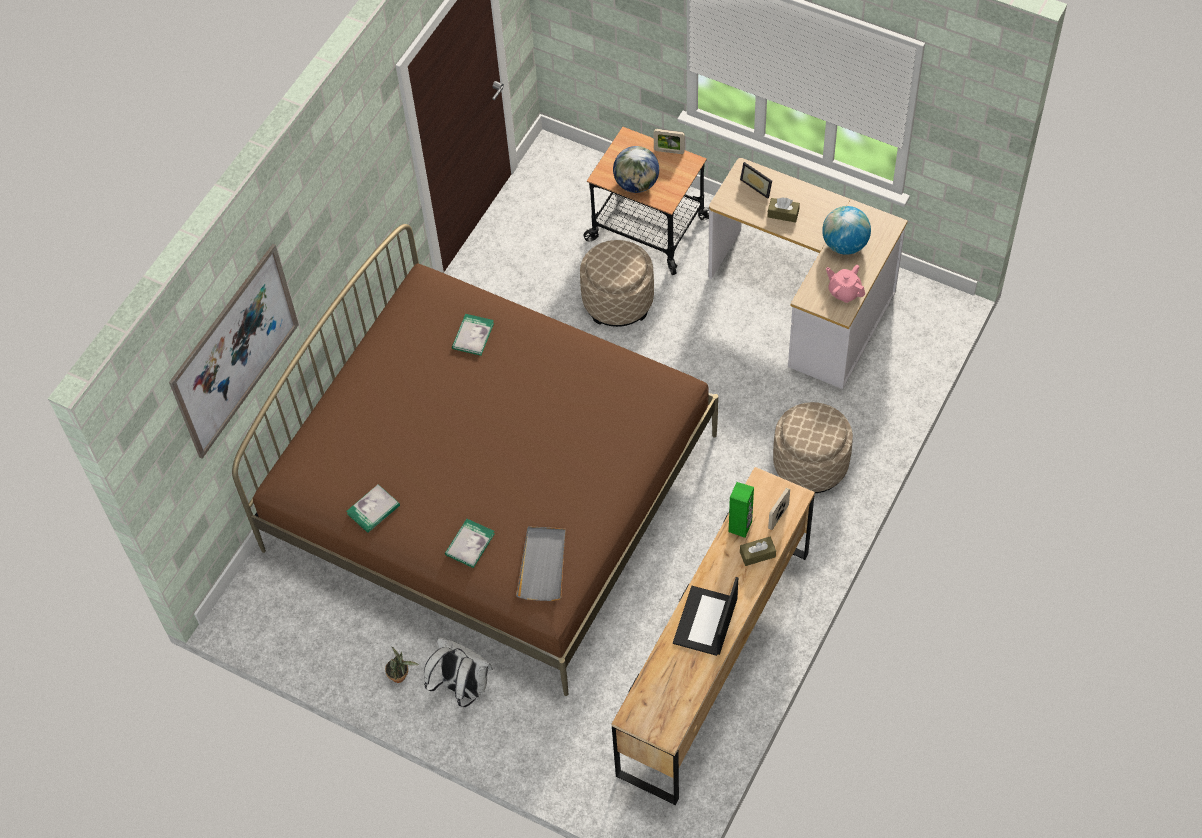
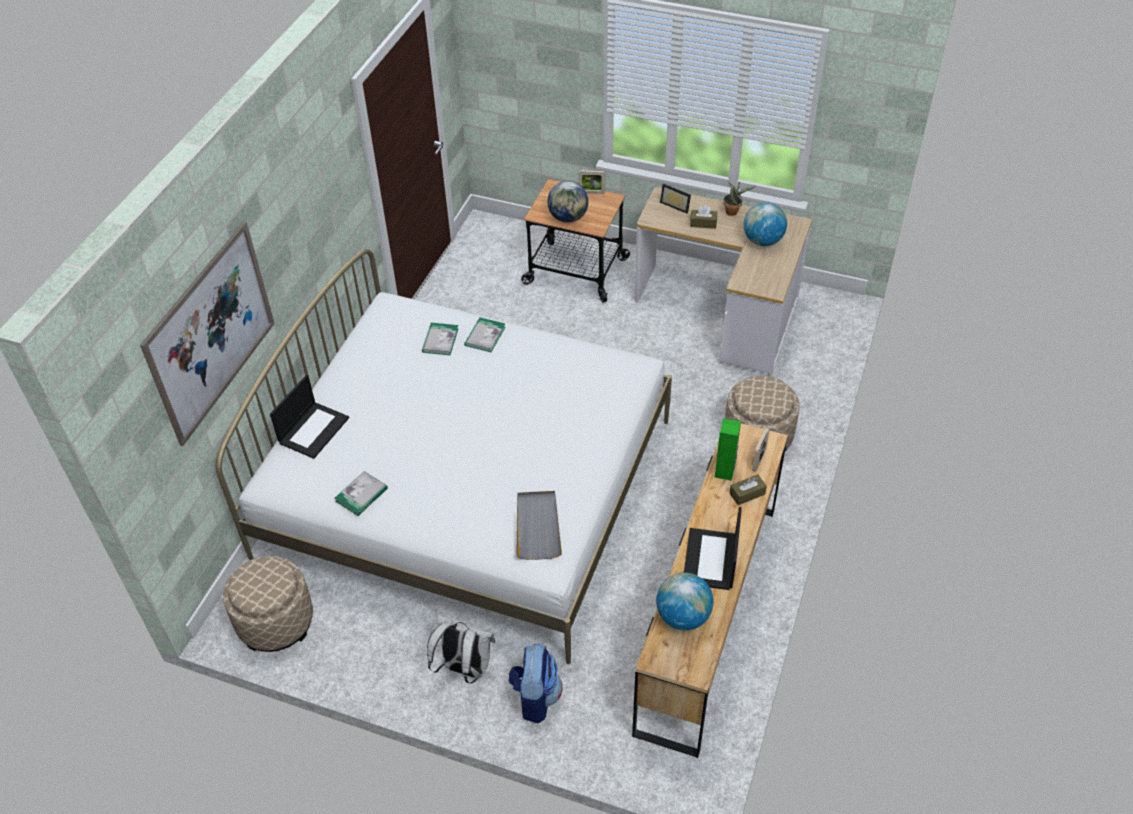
camera: 10 degrees left, 10 degrees down
brown bed [232,224,718,696] -> white bed [216,249,672,664]
potted plant [385,647,419,683] -> potted plant moved to [723,182,756,216]
book [445,519,495,568] -> book moved to [464,317,505,352]
beige ottoman [580,240,654,327] -> beige ottoman moved to [223,556,313,652]
pink teapot [826,265,865,303] -> none
none -> laptop [270,374,349,459]
none -> backpack [509,643,563,723]
none -> globe [656,573,713,630]

